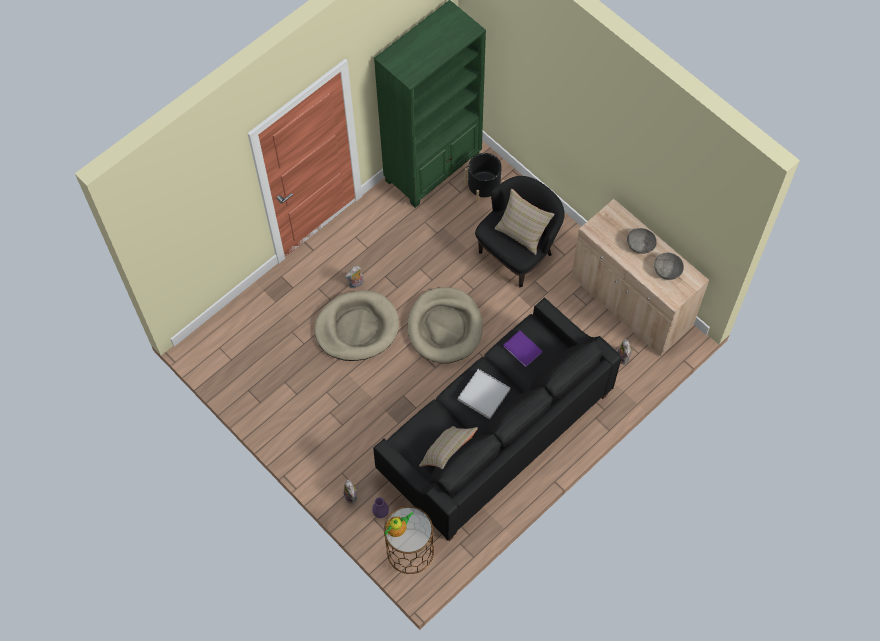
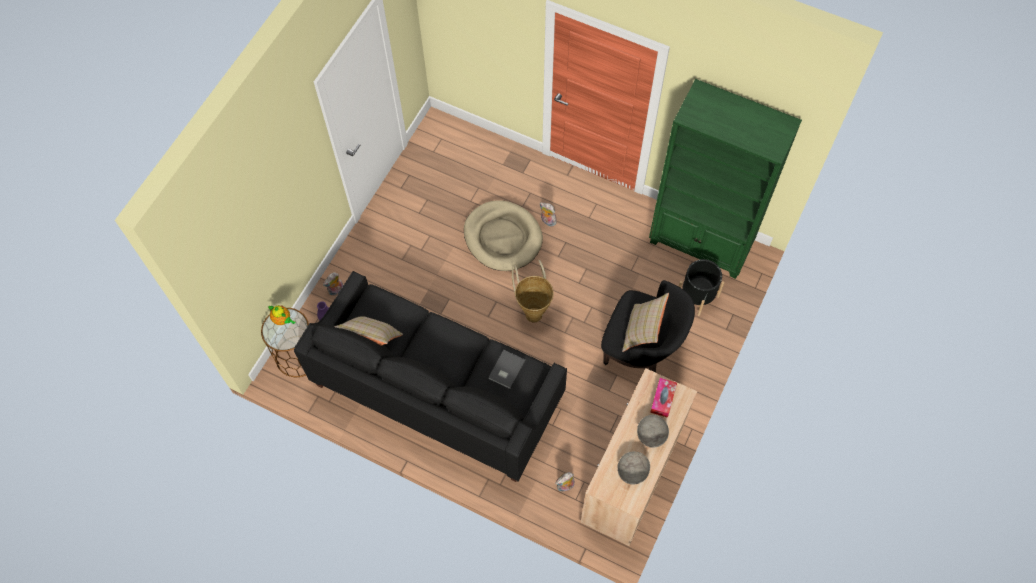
camera: 70 degrees right, 0 degrees up
beige dog bed [408,287,483,363] -> basket [512,260,554,323]
white tray [458,369,510,419] -> none
purple book [503,331,543,367] -> grey book [488,350,526,389]
none -> tissue box [650,378,677,418]

